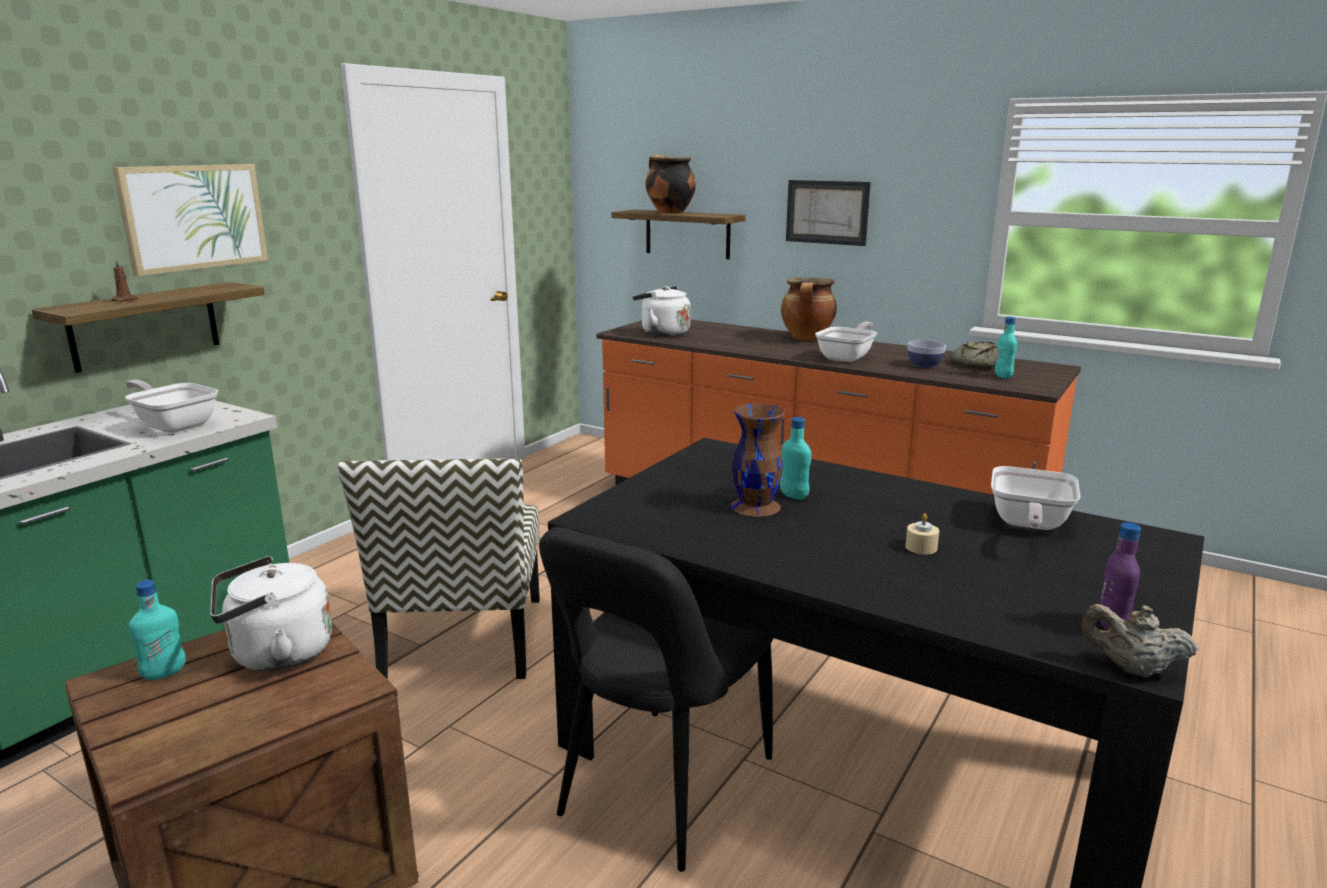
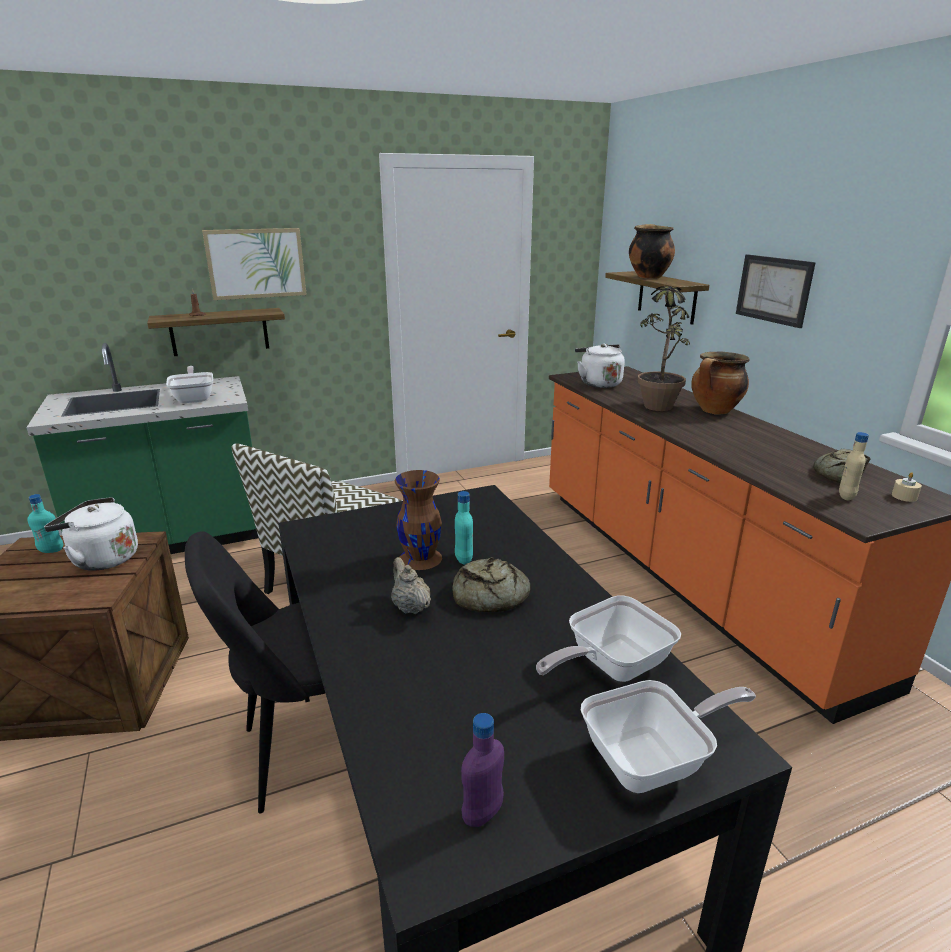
camera: 35 degrees right, 5 degrees up
frying pan [815,322,877,362] -> frying pan moved to [581,680,756,793]
beige candle [905,513,939,554] -> beige candle moved to [892,472,922,502]
bowl [908,340,946,368] -> none
turquoise bottle [995,317,1017,379] -> beige bottle [839,432,869,500]
beige teapot [1081,604,1198,678] -> beige teapot moved to [391,557,431,614]
none -> bread [452,557,530,612]
none -> potted plant [637,284,690,411]

